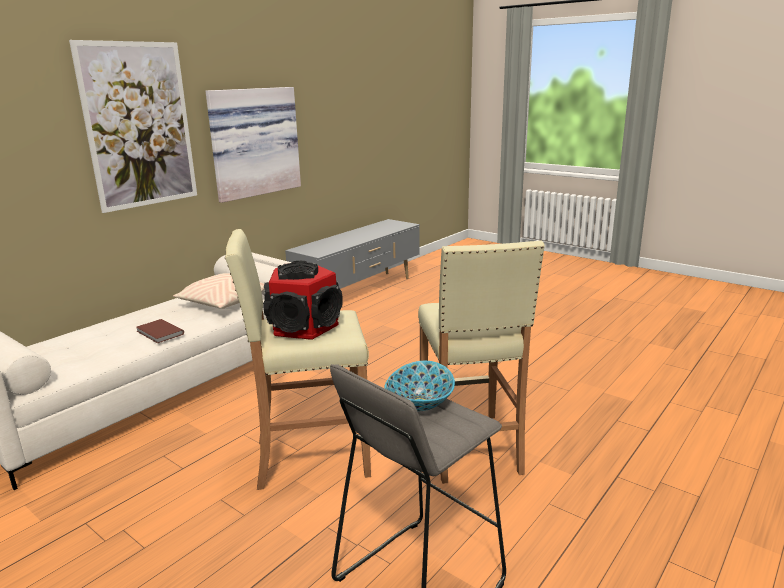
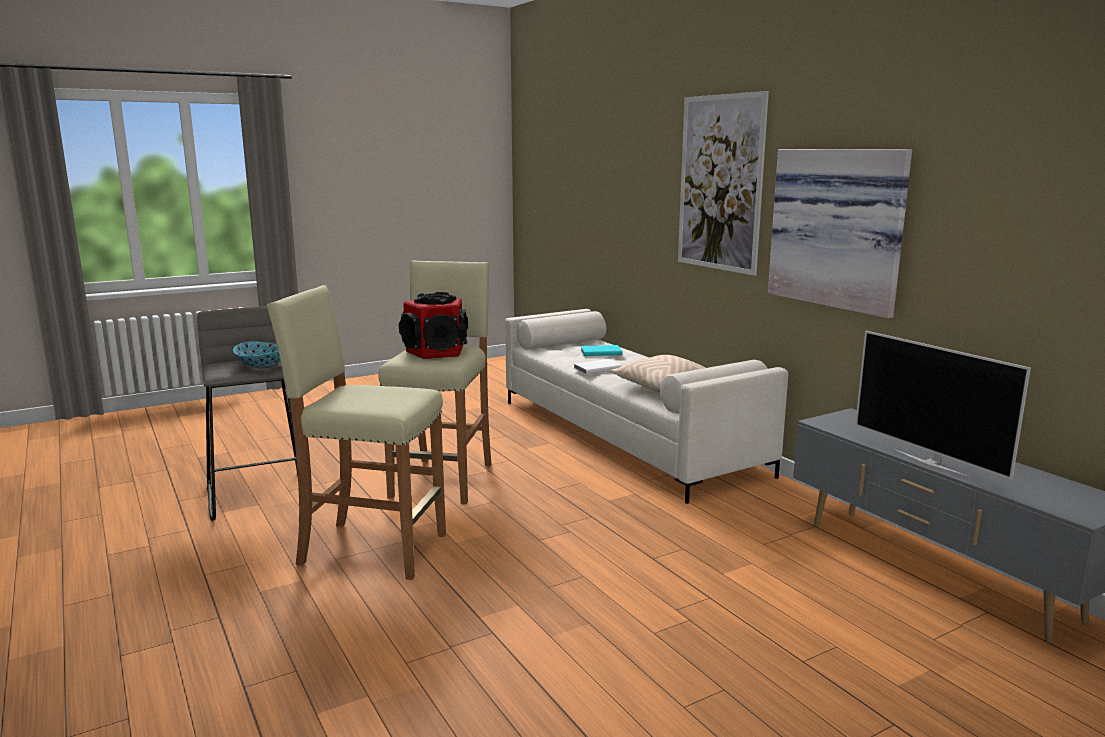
camera: 110 degrees right, 5 degrees down
brown book [136,319,184,343] -> white book [574,359,622,374]
none -> turquoise book [580,345,623,356]
none -> television [855,331,1031,480]

